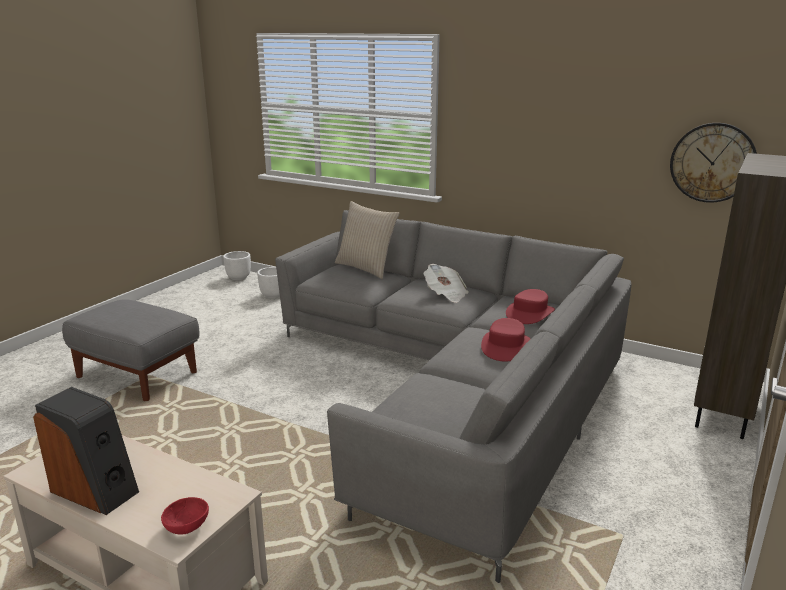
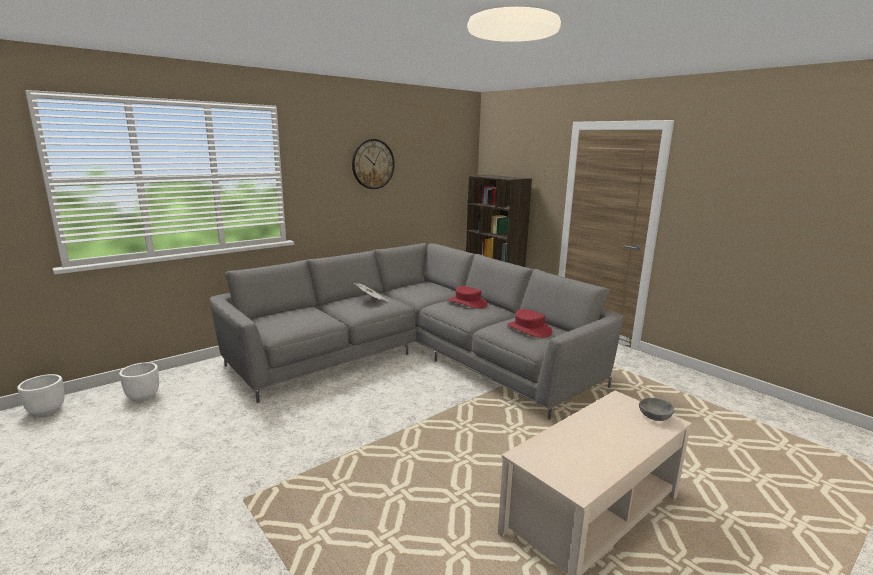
camera: 70 degrees left, 5 degrees down
speaker [33,387,139,515] -> none
grey ottoman [62,299,199,401] -> none
red bowl [161,497,209,534] -> grey bowl [639,398,674,421]
beige pillow [335,201,399,279] -> none
red hat [506,289,555,324] -> red hat moved to [507,309,552,338]
wall clock [670,123,757,203] -> wall clock moved to [352,139,395,189]

